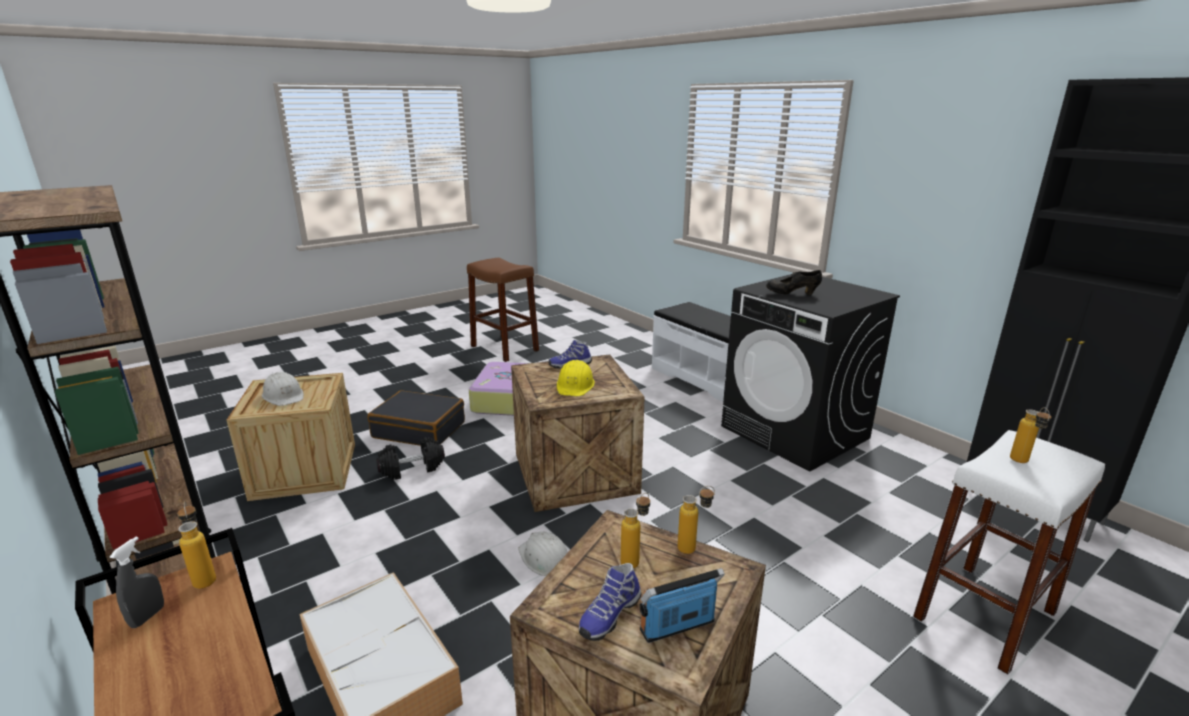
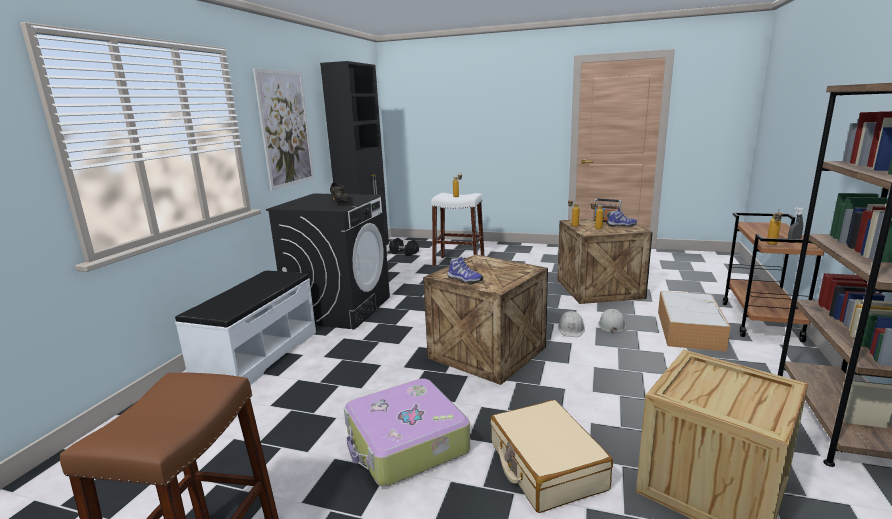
camera: 125 degrees left, 5 degrees down
white hard hat [262,372,304,406] -> white hard hat moved to [598,309,626,334]
black suitcase [367,390,465,446] -> beige suitcase [490,400,613,513]
black dumbbell [376,437,445,480] -> black dumbbell moved to [389,238,419,256]
yellow hard hat [557,360,595,396] -> none
none -> picture [253,68,314,190]

